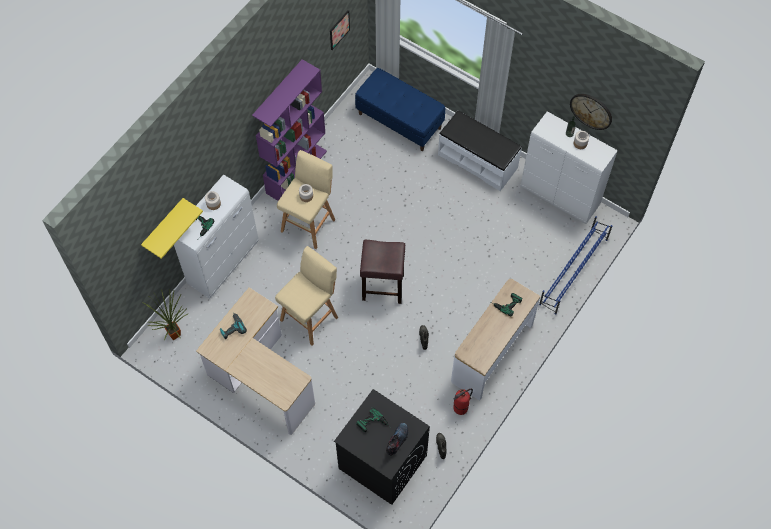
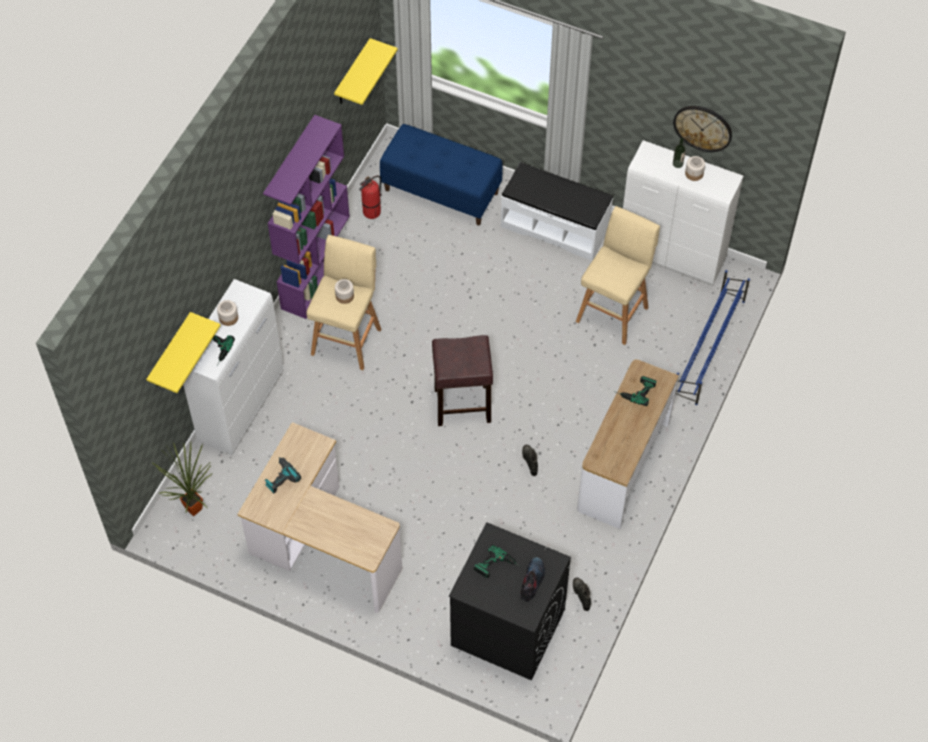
camera: 10 degrees left, 5 degrees down
beige stool [275,246,338,346] -> beige stool moved to [576,206,660,345]
picture [330,10,350,50] -> yellow shelf [334,38,398,105]
fire extinguisher [453,389,473,415] -> fire extinguisher moved to [359,176,382,219]

